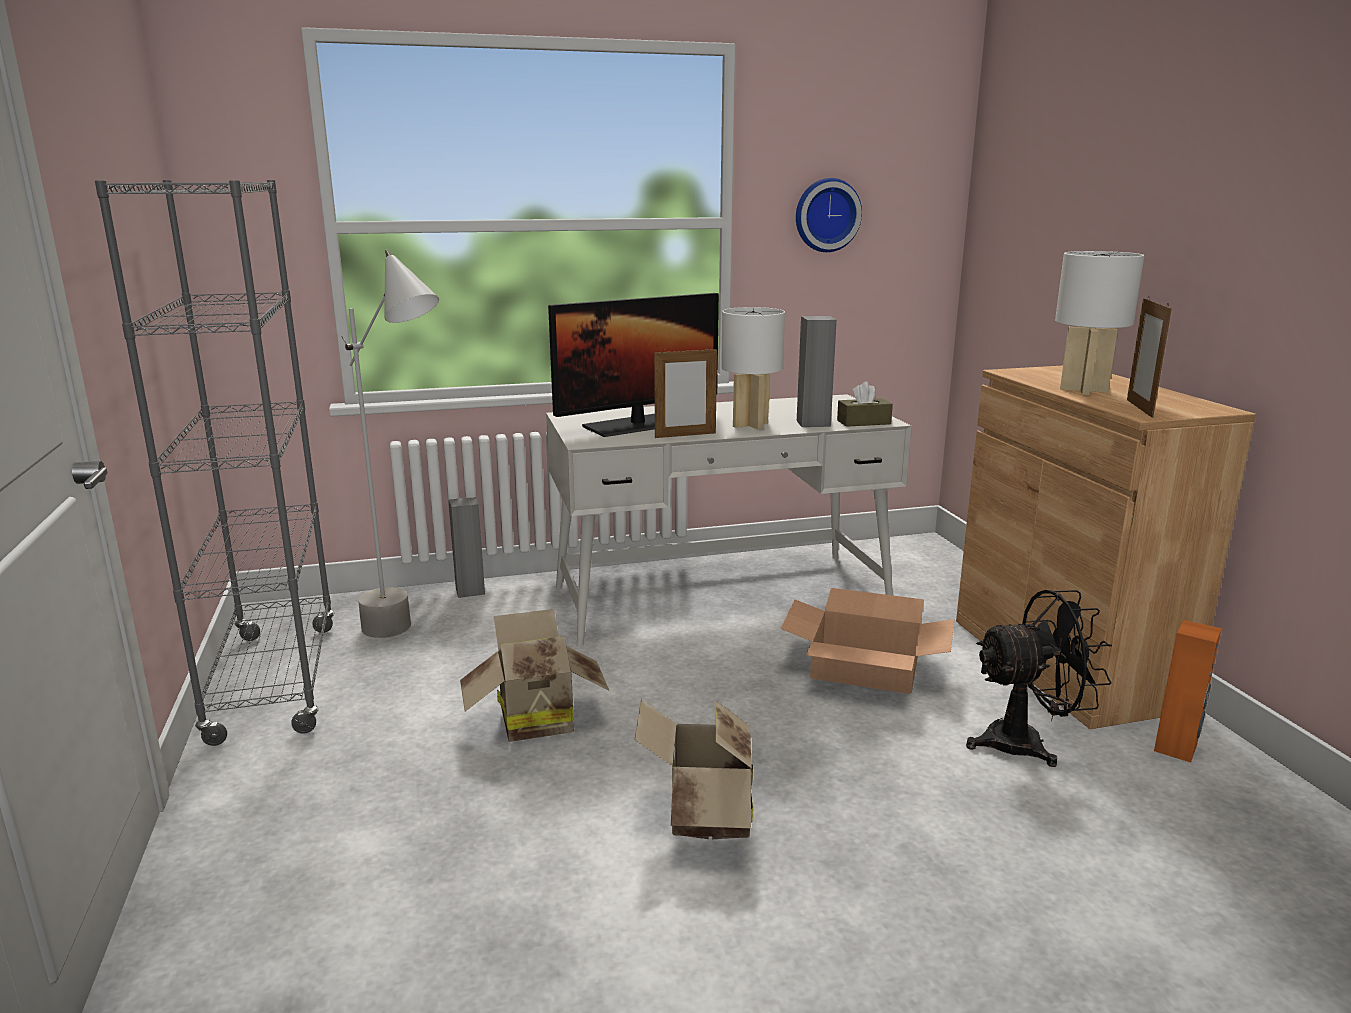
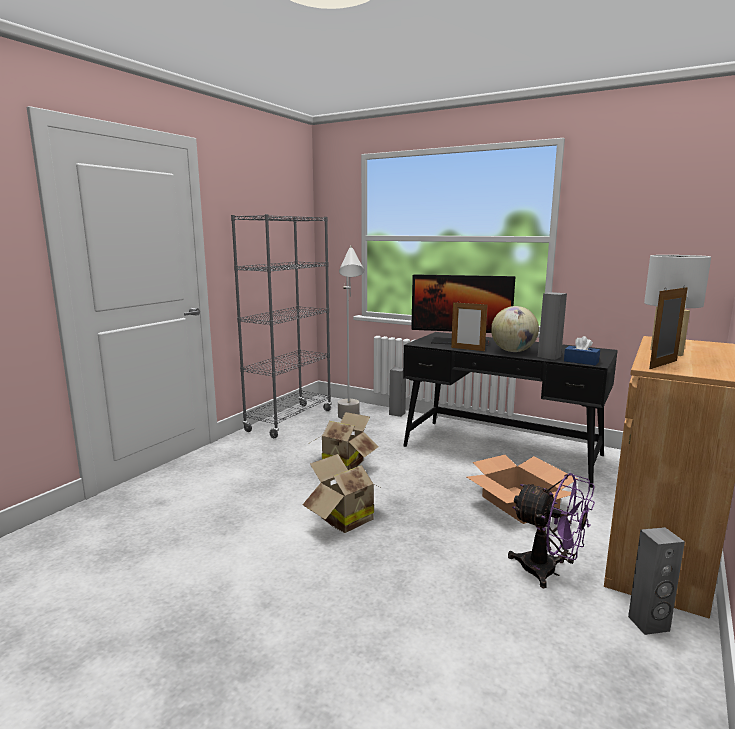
camera: 45 degrees right, 5 degrees down
white desk [546,394,911,646] -> black desk [403,332,618,488]
white table lamp [721,307,785,430] -> globe [491,306,539,352]
wall clock [796,178,862,252] -> none
brown tissue box [837,382,893,427] -> blue tissue box [564,336,600,365]
black fan [966,590,1112,767] -> purple fan [508,473,595,589]
orange speaker [1154,620,1222,762] -> grey speaker [628,527,685,635]

